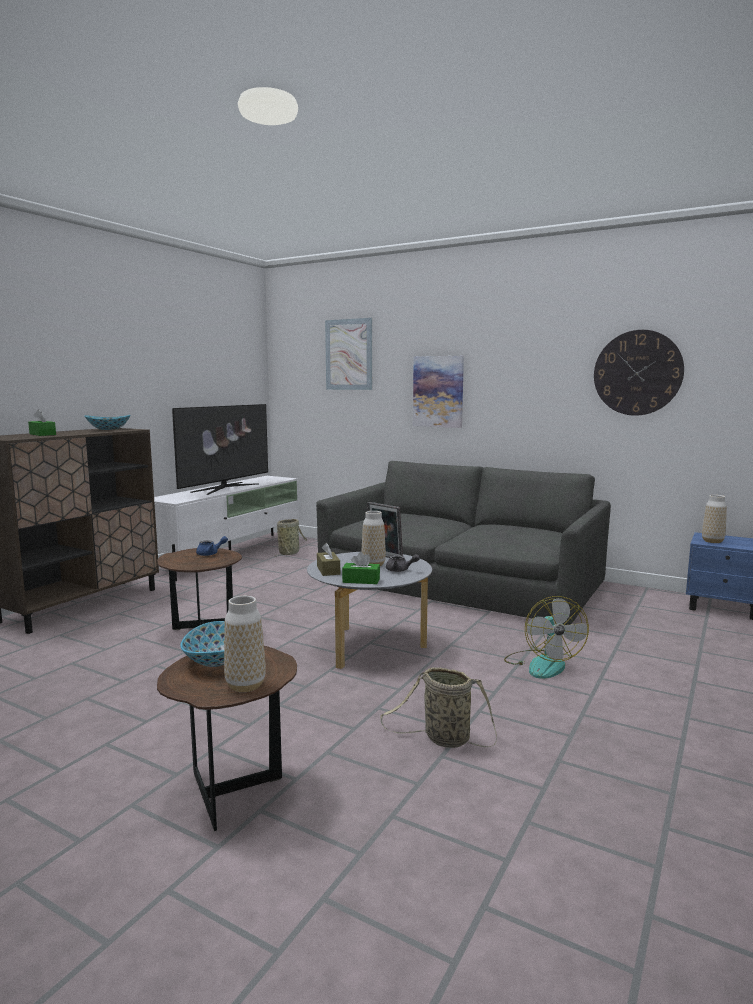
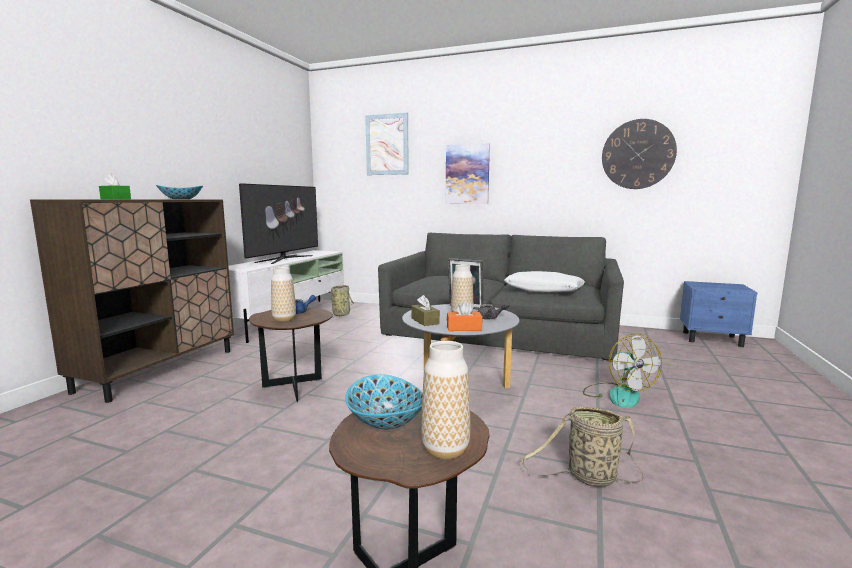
camera: 10 degrees left, 0 degrees up
green tissue box [342,552,380,584] -> orange tissue box [447,301,482,331]
vase [702,495,727,543] -> vase moved to [271,267,296,322]
none -> white pillow [504,271,585,292]

